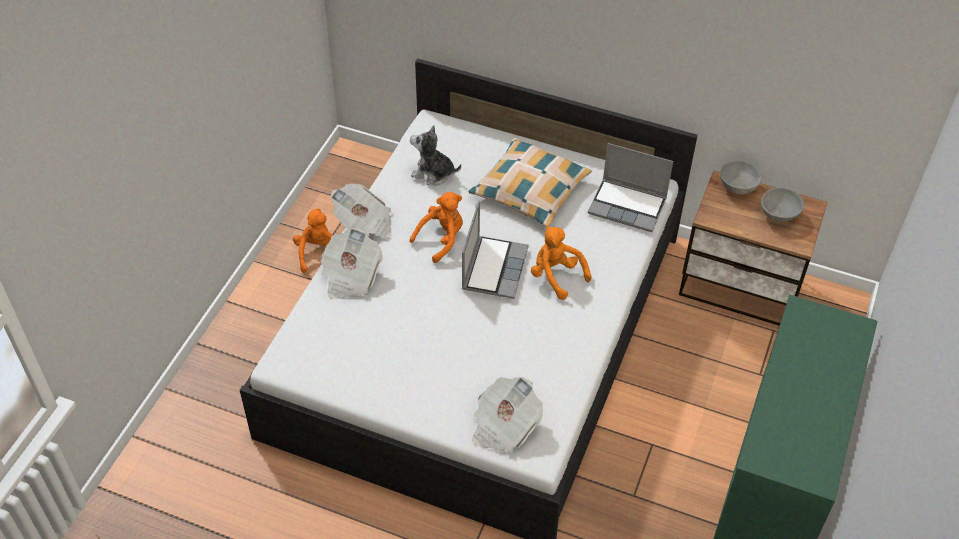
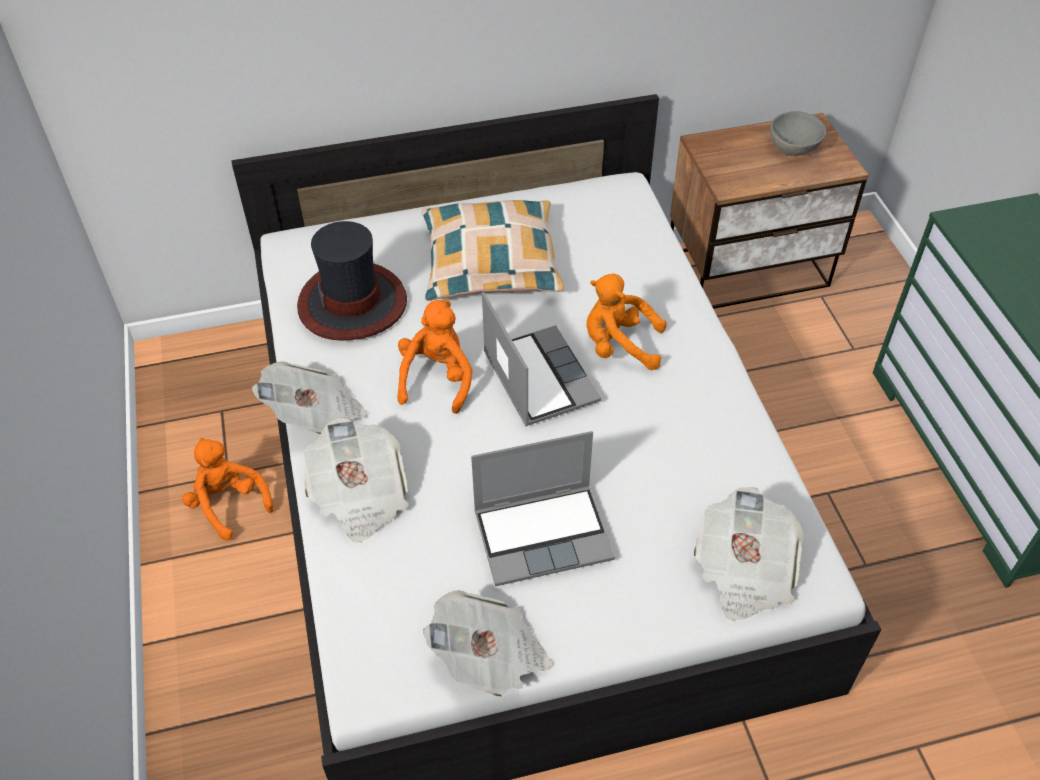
camera: 35 degrees left, 0 degrees up
plush toy [410,125,461,185] -> hat [297,221,407,341]
laptop [588,143,673,232] -> laptop moved to [471,431,615,586]
grey bowl [720,160,762,195] -> none
none -> newspaper [423,590,552,697]

